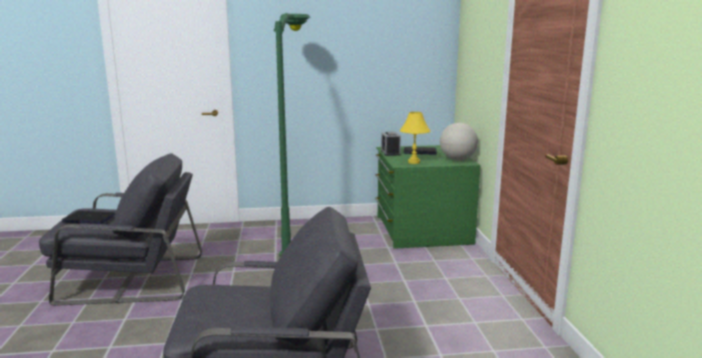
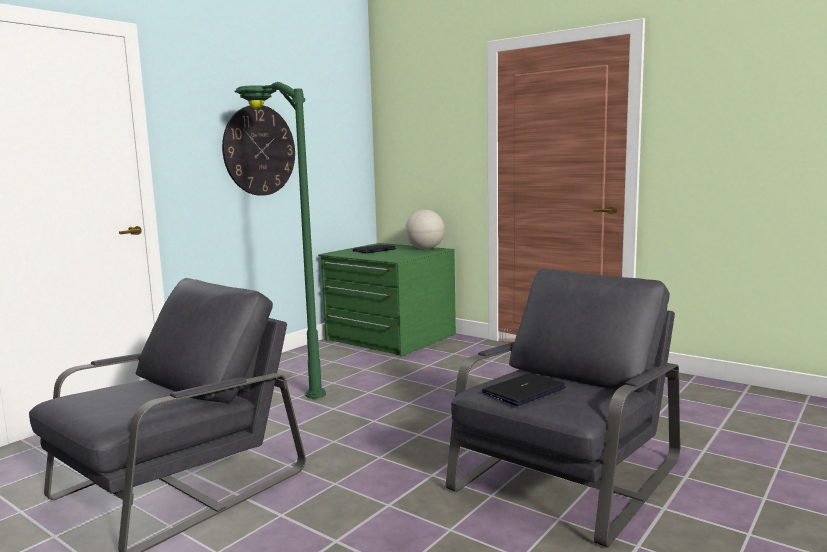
camera: 45 degrees left, 5 degrees down
laptop [62,211,116,224] -> laptop moved to [482,373,566,406]
alarm clock [381,132,401,156] -> none
yellow table lamp [400,112,431,164] -> none
none -> wall clock [222,105,295,196]

